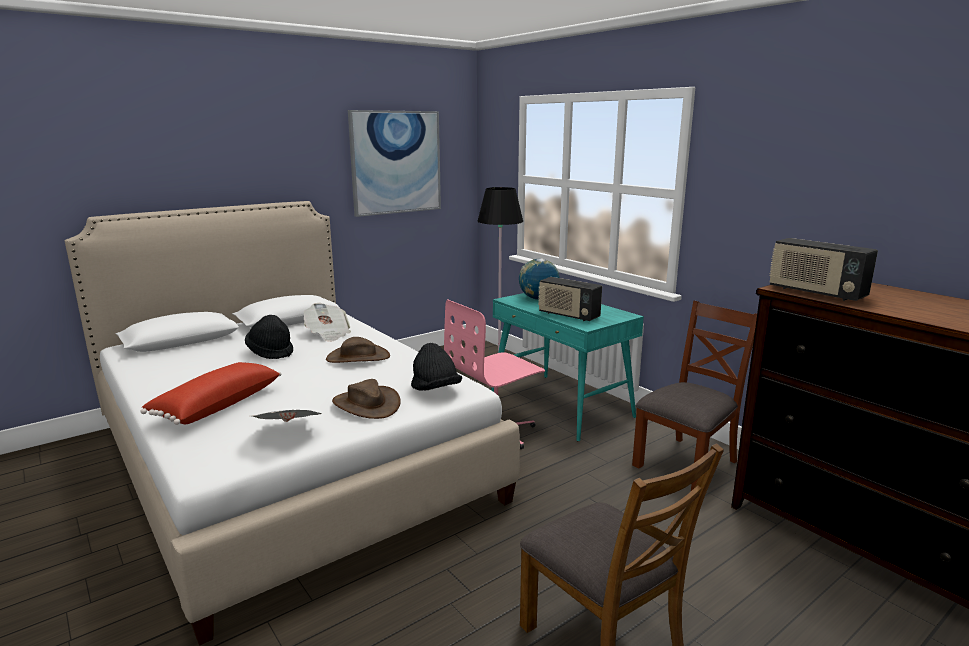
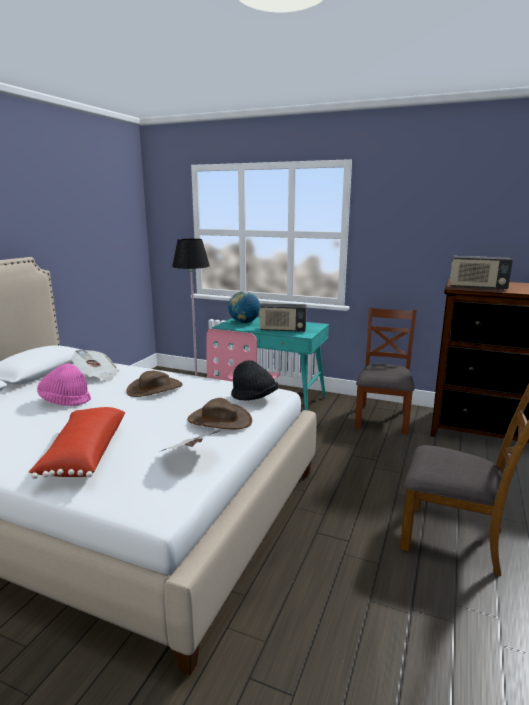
camera: 30 degrees left, 0 degrees up
black hat [245,315,293,359] -> pink hat [37,364,91,406]
picture [348,110,441,217] -> none

